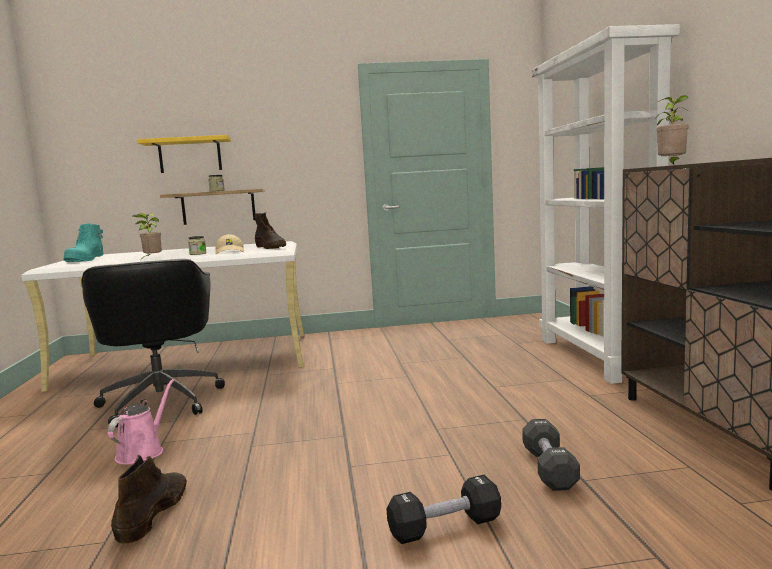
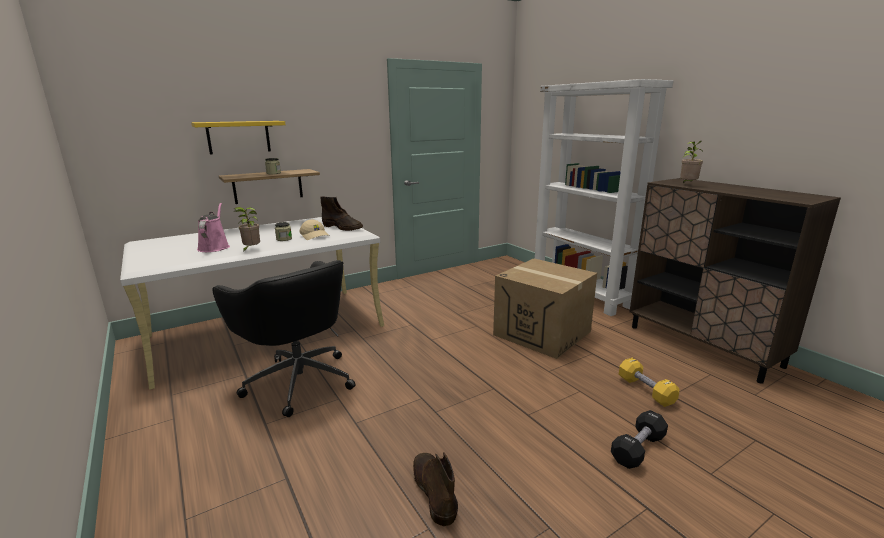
camera: 25 degrees left, 10 degrees up
turquoise boot [63,223,104,262] -> none
pink watering can [108,379,174,465] -> pink watering can moved to [197,203,230,252]
black dumbbell [522,419,580,491] -> yellow dumbbell [619,358,679,407]
none -> cardboard box [493,258,597,359]

